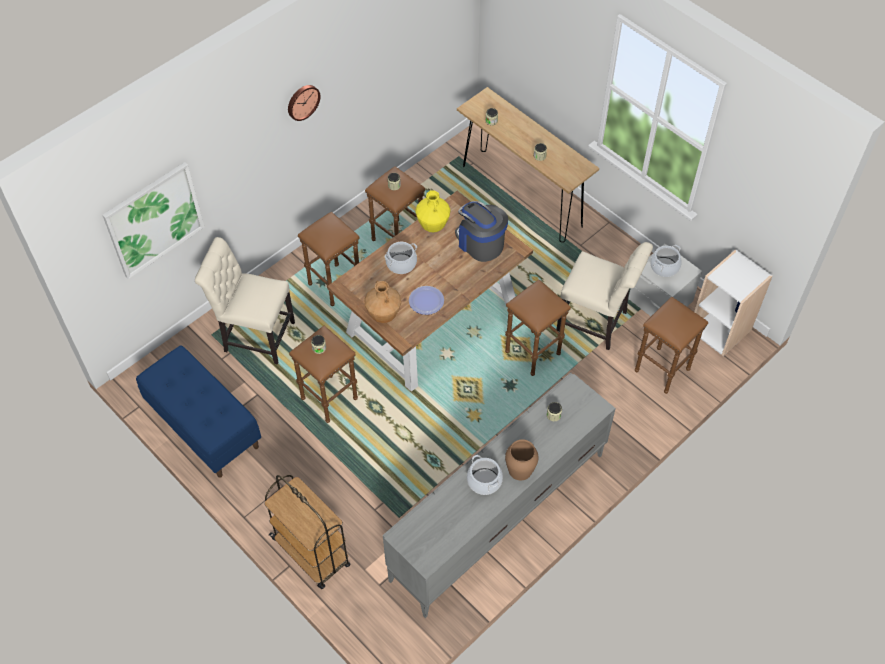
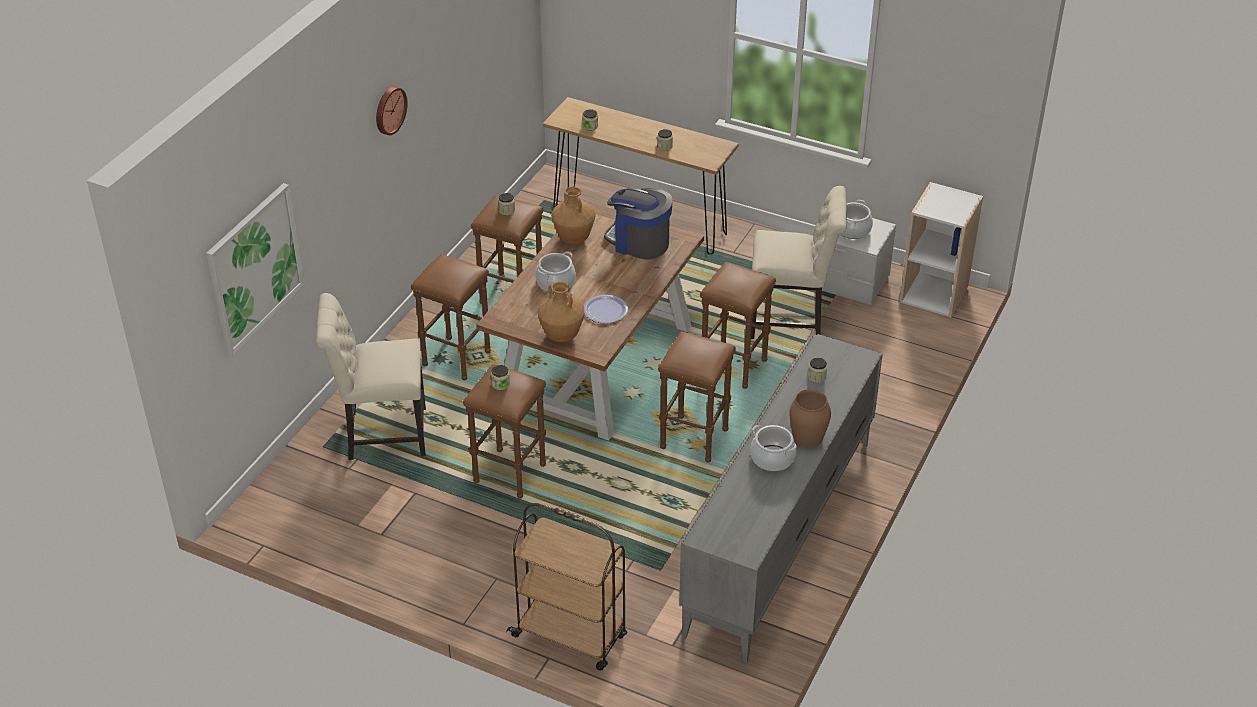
camera: 20 degrees left, 15 degrees down
blue bench [136,345,261,478] -> none
yellow vase [415,190,450,232] -> brown vase [551,186,595,244]
brown stool [635,297,708,394] -> brown stool moved to [658,332,736,462]

